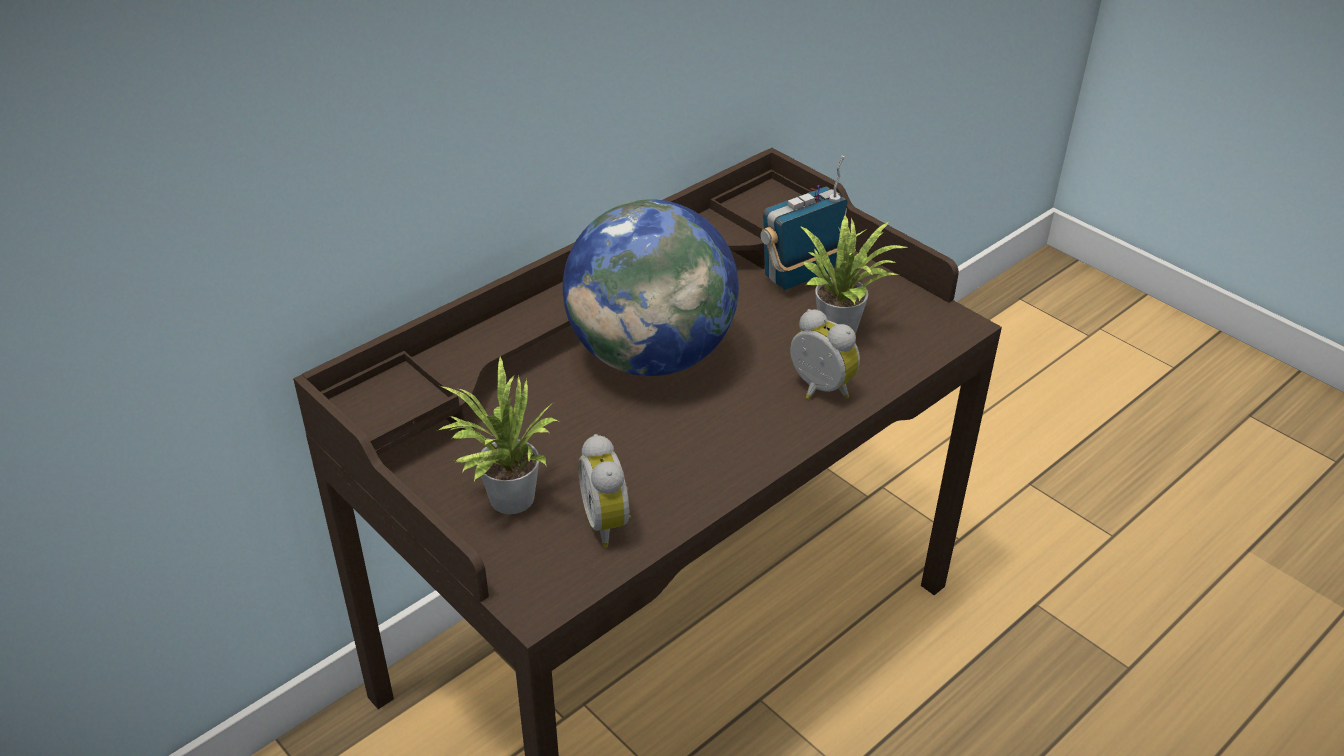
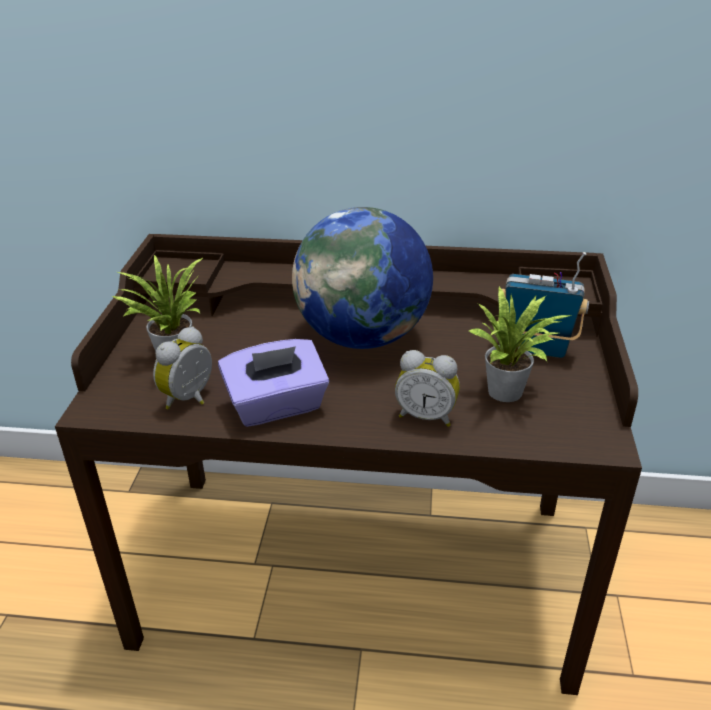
camera: 50 degrees right, 5 degrees down
alarm clock [790,309,860,399] -> alarm clock turned 105 degrees clockwise [395,350,460,427]
none -> purple tissue box [218,339,329,427]

